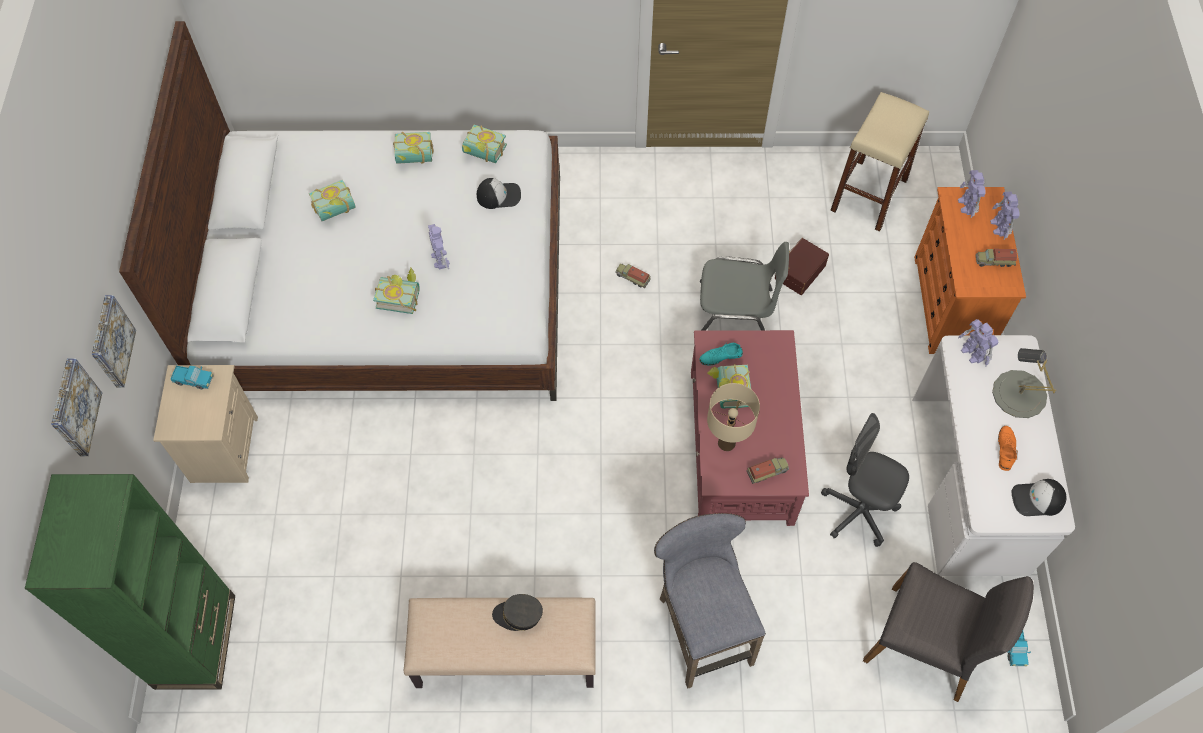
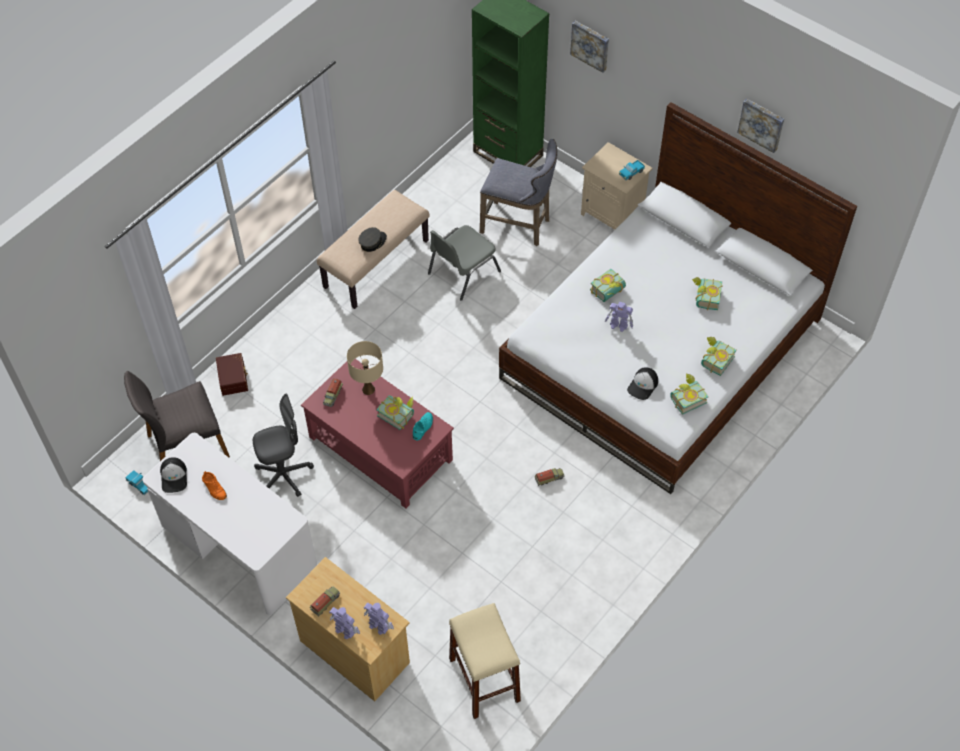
camera: 130 degrees right, 5 degrees down
picture [91,295,136,387] -> picture moved to [737,99,784,153]
grey stool [654,513,766,689] -> grey stool moved to [480,139,557,246]
grey chair [700,242,789,331] -> grey chair moved to [428,225,501,301]
brown storage box [775,238,829,295] -> brown storage box moved to [216,353,248,396]
orange dresser [914,187,1026,354] -> beige dresser [286,557,410,701]
toy robot [958,319,999,367] -> none
grey table lamp [992,348,1056,418] -> none
cap [1012,479,1066,516] -> cap turned 135 degrees clockwise [160,457,187,493]

